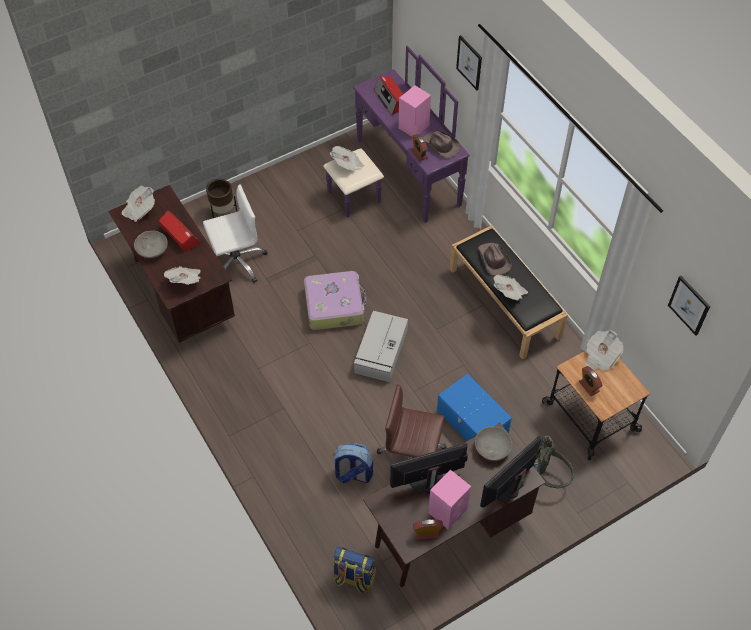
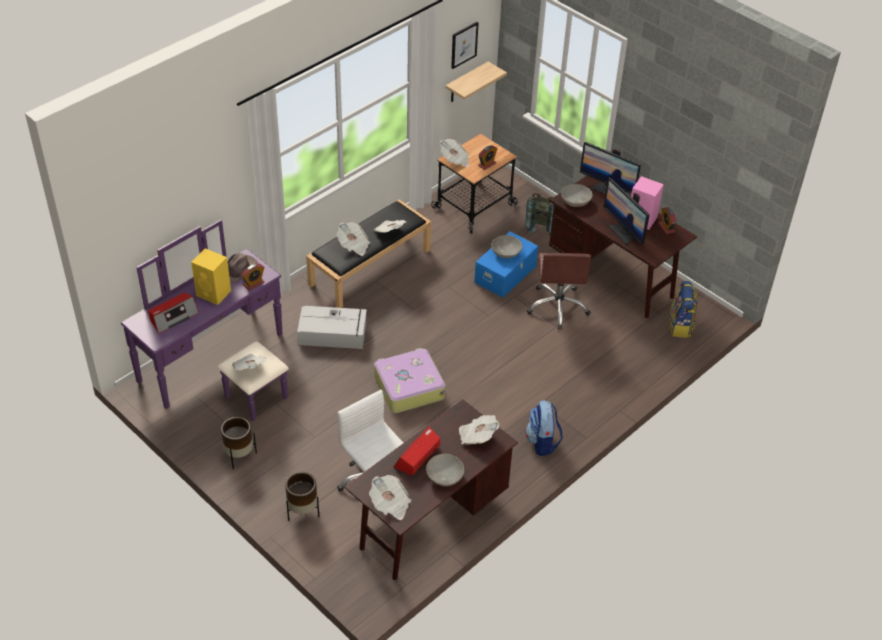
camera: 105 degrees left, 10 degrees down
backpack [333,443,373,483] -> backpack moved to [525,400,563,456]
grey storage box [354,311,408,382] -> grey storage box moved to [297,306,367,349]
pink speaker [398,85,431,137] -> yellow speaker [191,248,231,305]
picture [456,35,482,91] -> none
brown hat [478,243,512,275] -> newspaper [336,222,370,256]
none -> brown planter [221,417,257,469]
none -> shelf [445,62,507,102]
none -> grey bowl [491,235,522,258]

